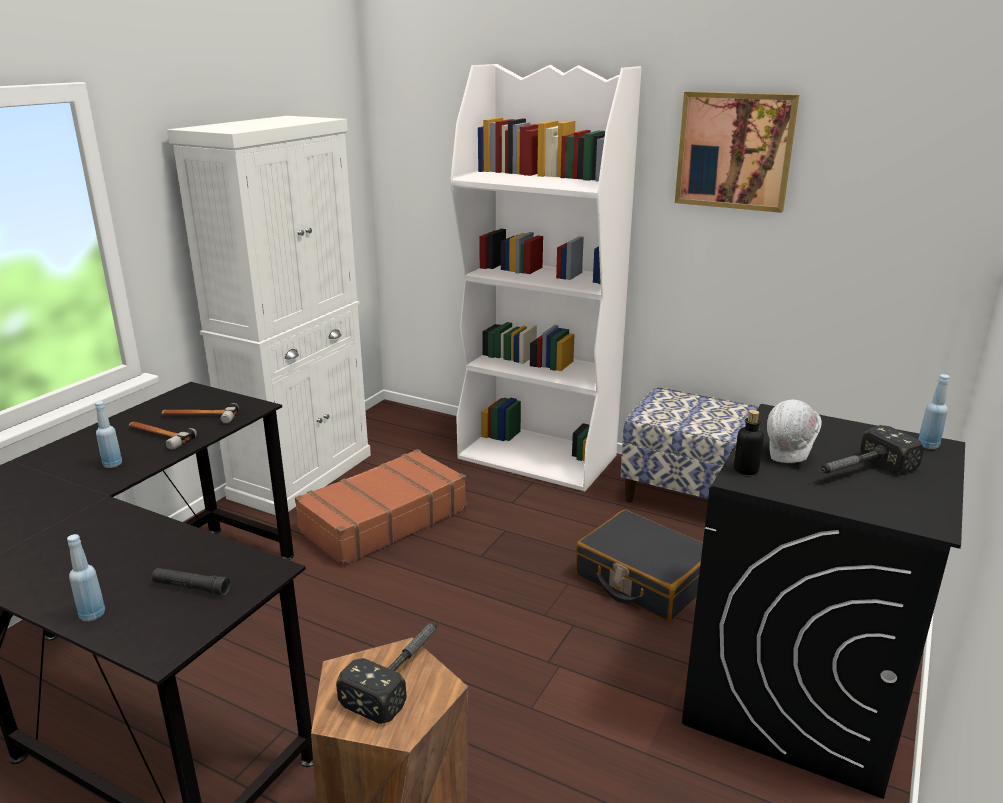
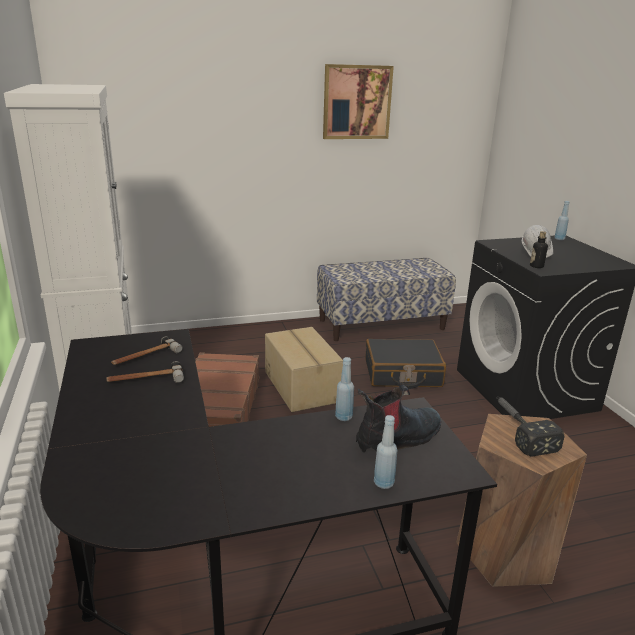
camera: 45 degrees left, 0 degrees up
blue bottle [95,401,122,468] -> blue bottle moved to [335,357,354,421]
black flashlight [152,568,230,595] -> boot [356,385,441,452]
white bookcase [451,64,642,491] -> none
hammer [818,425,924,475] -> none
none -> cardboard box [265,327,343,412]

